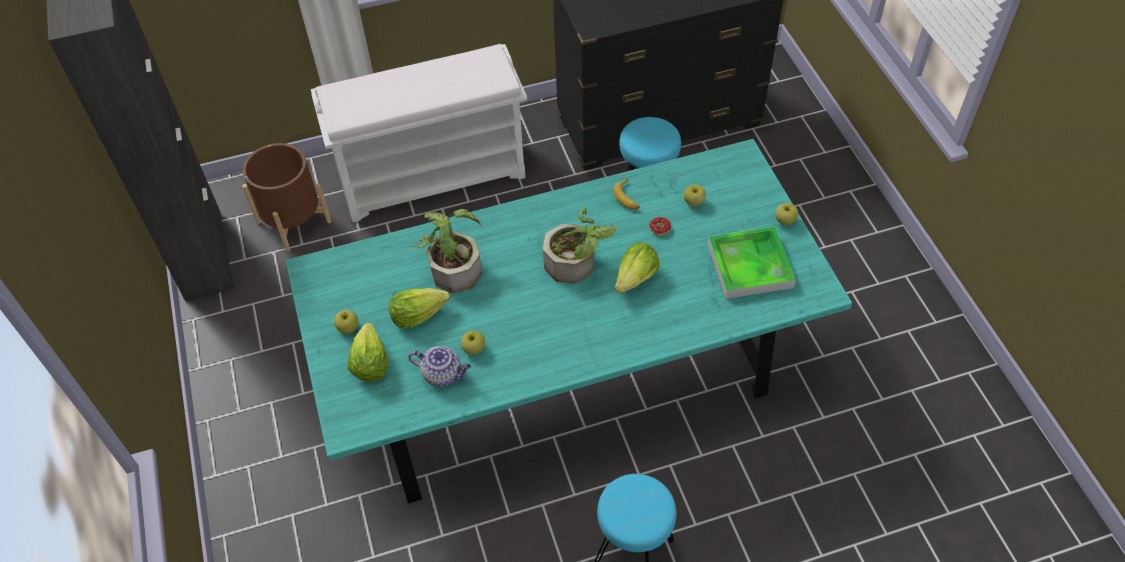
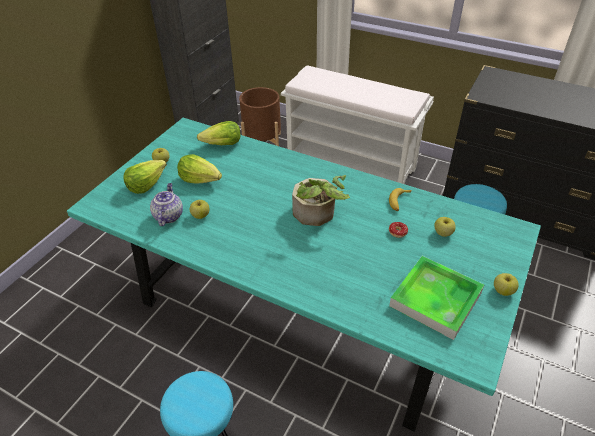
camera: 45 degrees right, 10 degrees down
teapot [408,346,471,387] -> teapot turned 150 degrees counterclockwise [150,183,183,226]
potted plant [411,209,482,293] -> none
lettuce [615,242,659,293] -> lettuce moved to [197,121,241,145]

